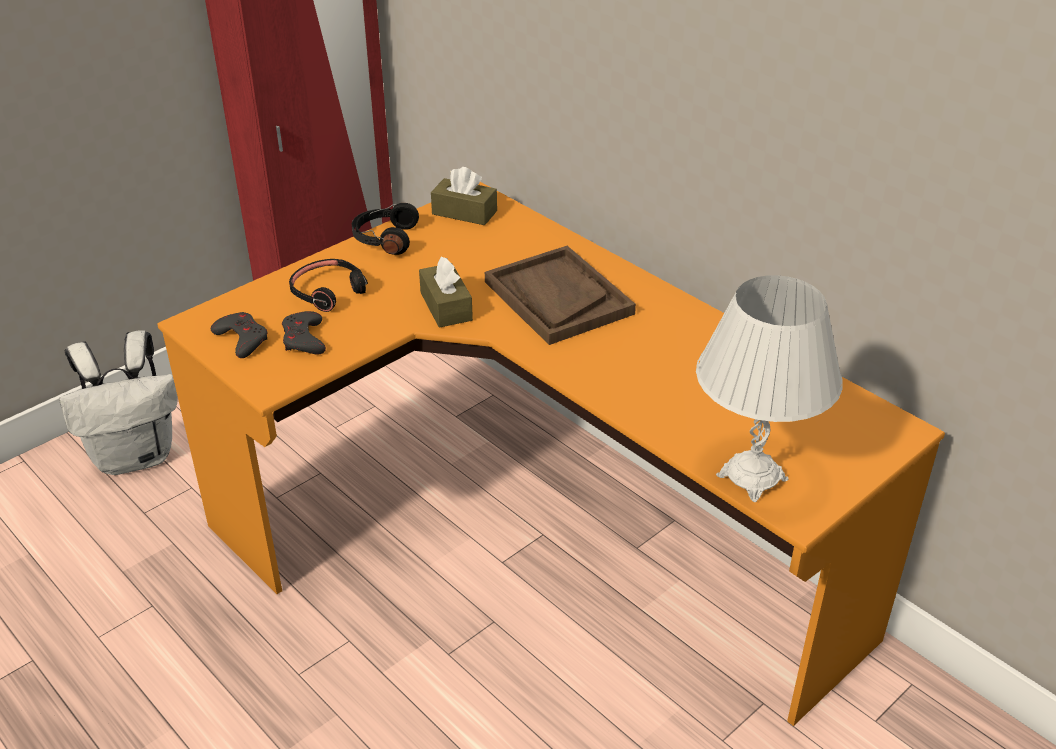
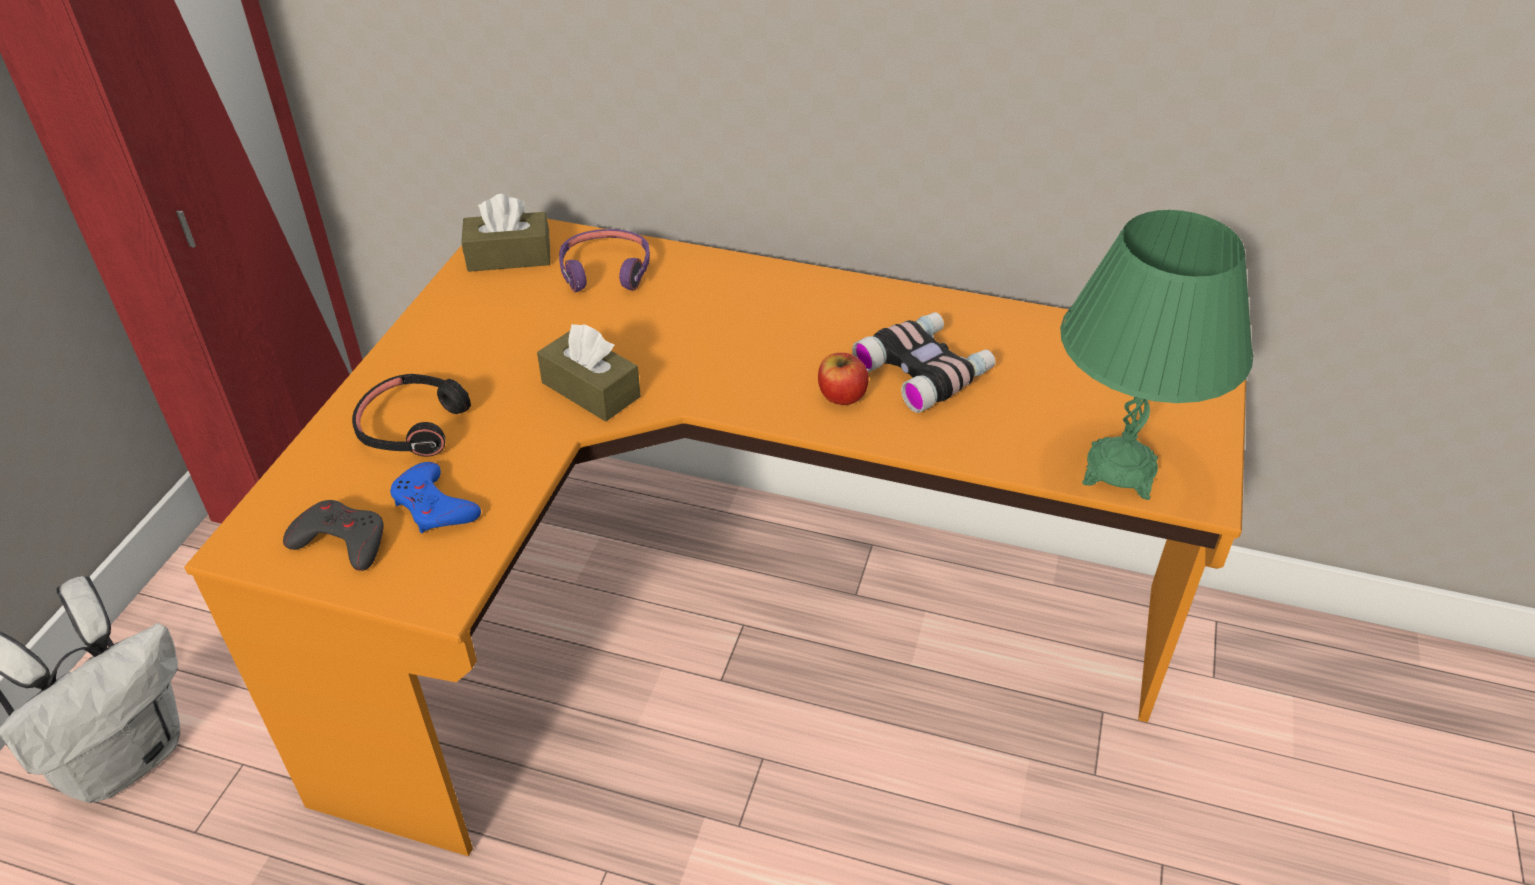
camera: 30 degrees left, 5 degrees up
grey game controller [282,311,326,354] -> blue game controller [390,462,481,533]
black headphones [352,203,419,255] -> none
brown tray [485,246,636,345] -> none
white table lamp [696,275,843,502] -> green table lamp [1060,210,1253,500]
none -> purple headphones [559,229,650,293]
none -> apple [818,353,869,405]
none -> binoculars [852,312,995,413]

